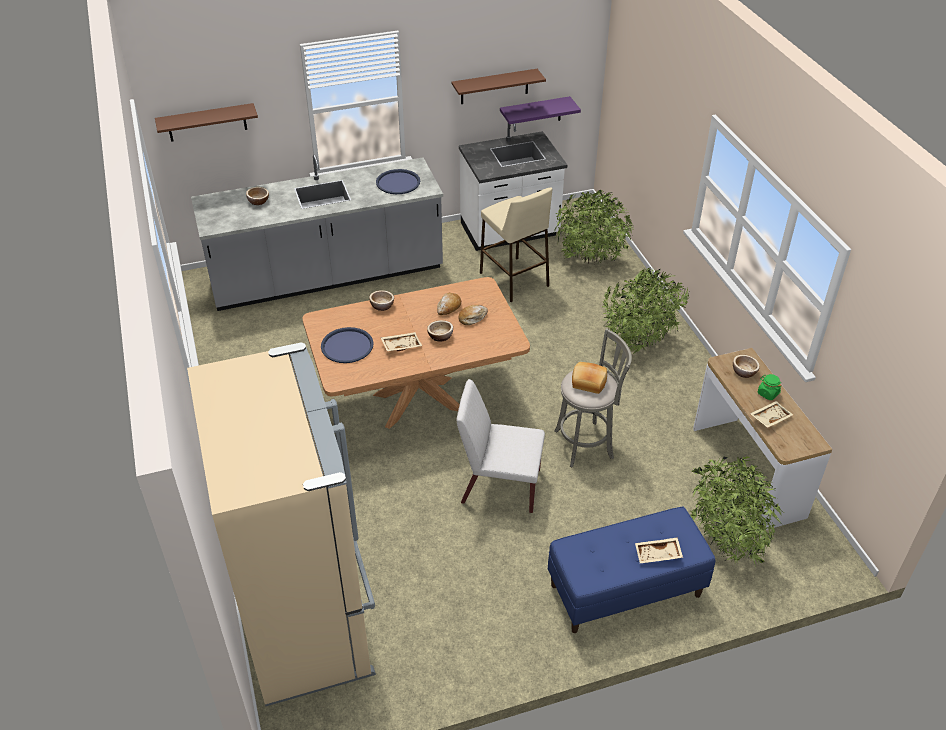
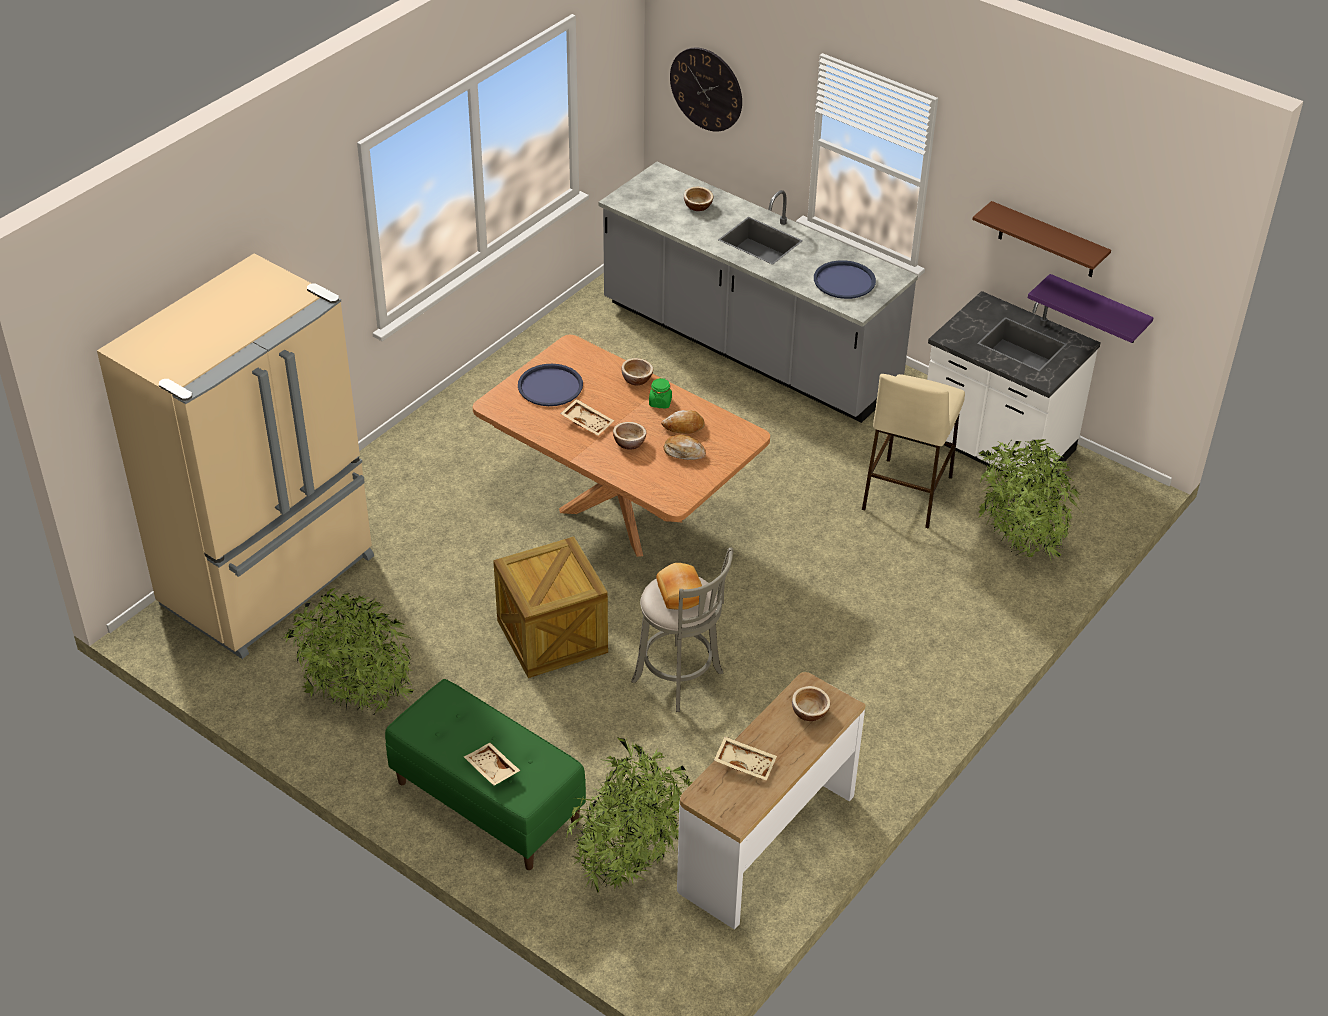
camera: 55 degrees right, 0 degrees up
brown shelf [155,103,258,142] -> wall clock [670,47,742,132]
white chair [457,379,545,513] -> crate [493,536,608,678]
blue bench [548,507,715,633] -> green bench [385,679,586,870]
potted plant [602,267,690,354] -> potted plant moved to [282,588,414,716]
green jar [758,374,782,400] -> green jar moved to [649,378,672,409]

